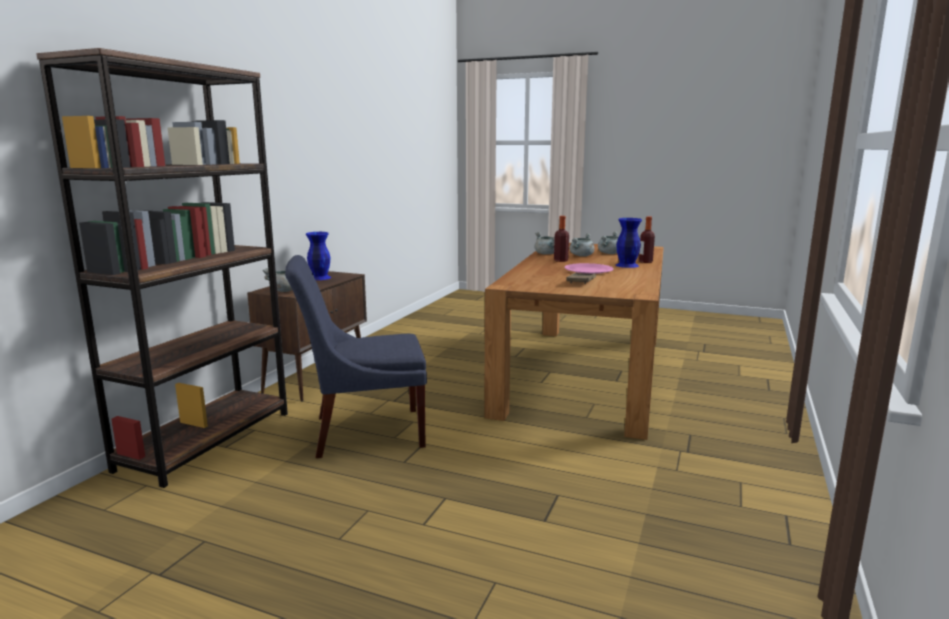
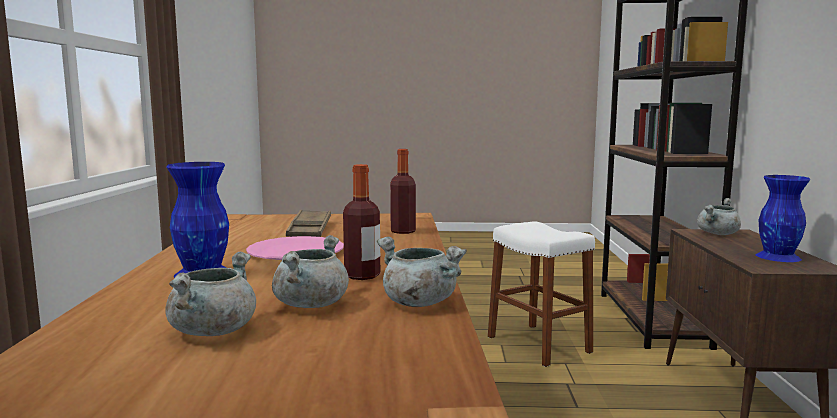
camera: 160 degrees right, 5 degrees down
blue chair [285,255,427,458] -> white stool [488,221,595,367]
bottle [639,216,655,263] -> bottle moved to [390,149,416,234]

